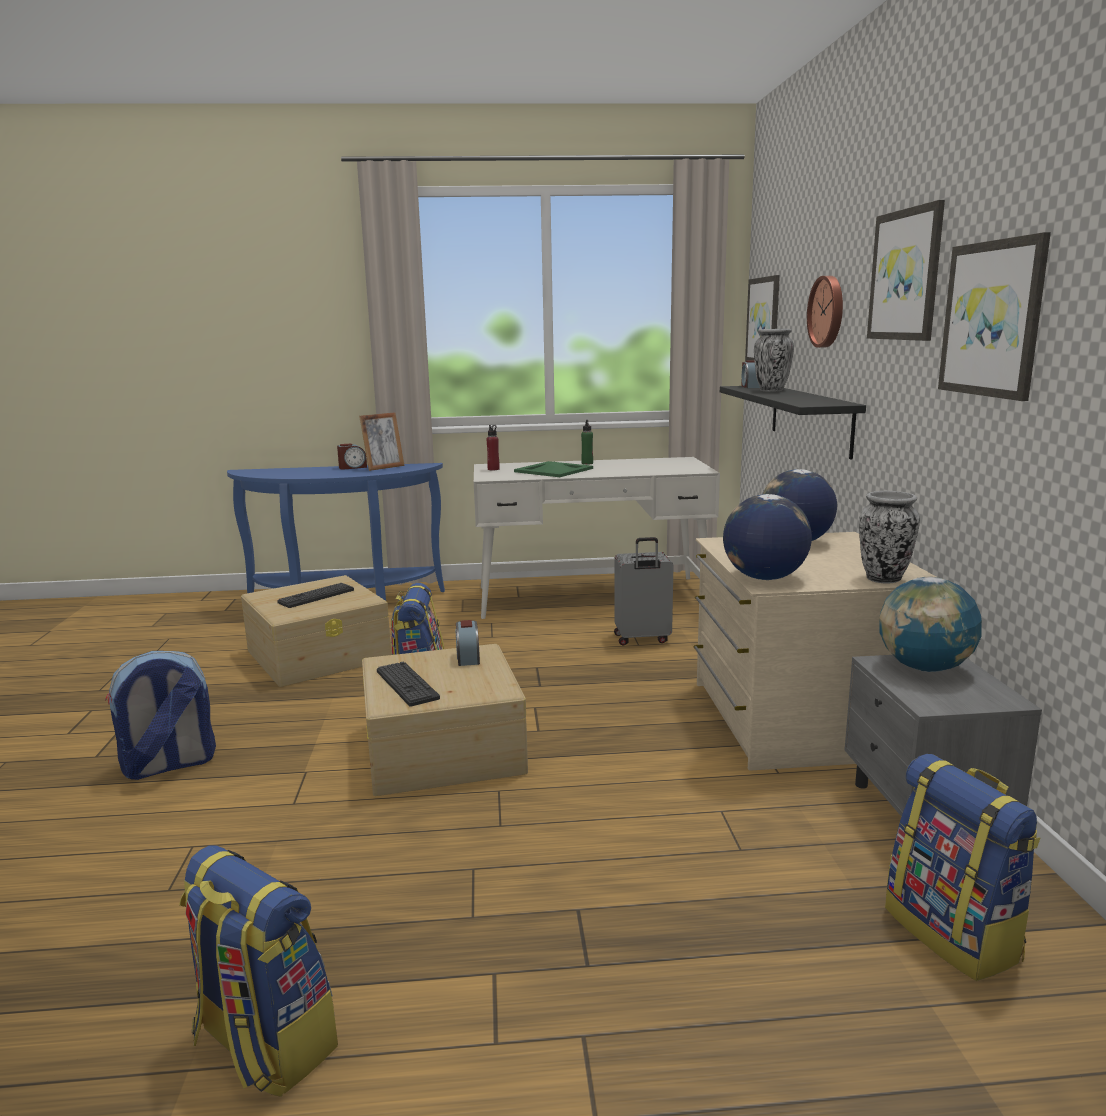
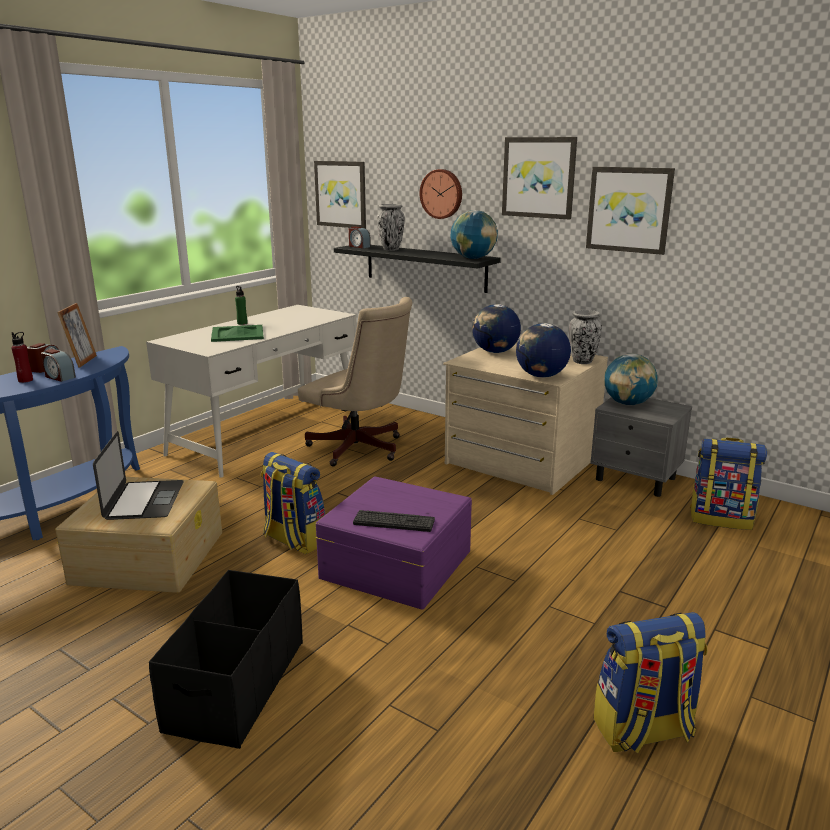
camera: 50 degrees left, 5 degrees up
backpack [105,651,216,780] -> black storage box [149,570,303,749]
keyboard [277,583,354,608] -> laptop [93,431,184,520]
beige storage box [362,644,528,796] -> purple storage box [315,476,472,609]
alarm clock [455,620,480,666] -> alarm clock moved to [41,349,76,382]
red bottle [486,425,500,470] -> red bottle moved to [11,332,33,383]
grey suitcase [614,537,674,646] -> beige office chair [298,297,413,466]
none -> globe [450,210,498,259]

